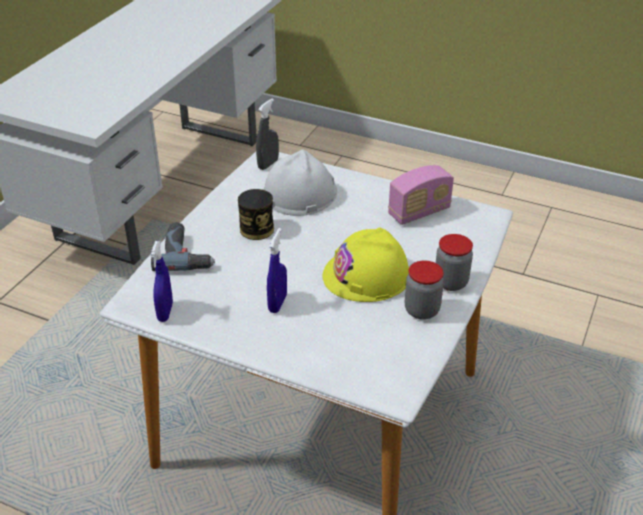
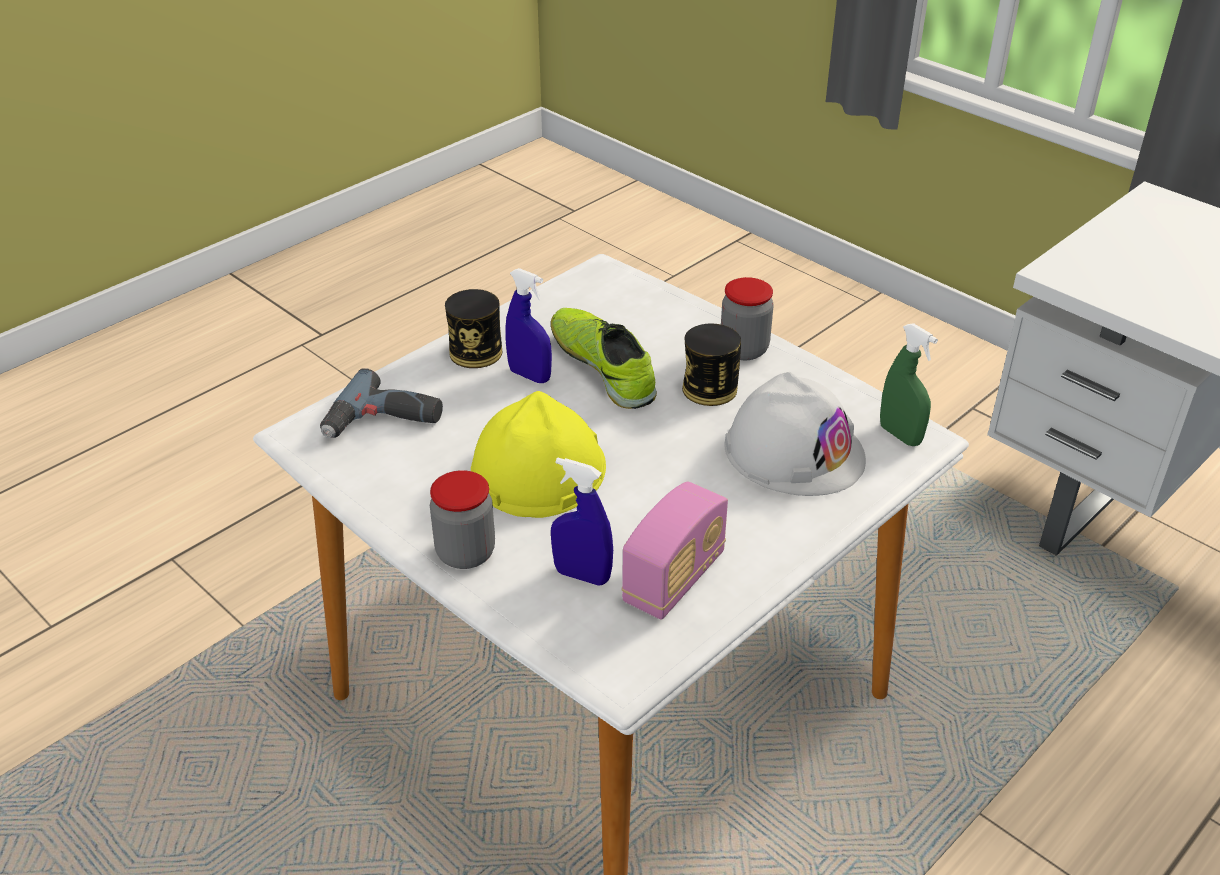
camera: 110 degrees right, 0 degrees up
power drill [151,222,215,271] -> power drill moved to [320,368,443,438]
blue spray bottle [151,241,173,322] -> blue spray bottle moved to [551,457,613,586]
grey spray bottle [256,98,279,170] -> green spray bottle [880,323,938,446]
radio [388,165,454,225] -> radio turned 135 degrees counterclockwise [621,481,728,620]
jar [405,260,444,320] -> jar moved to [721,277,774,360]
none -> can [445,289,502,368]
none -> shoe [551,308,657,409]

